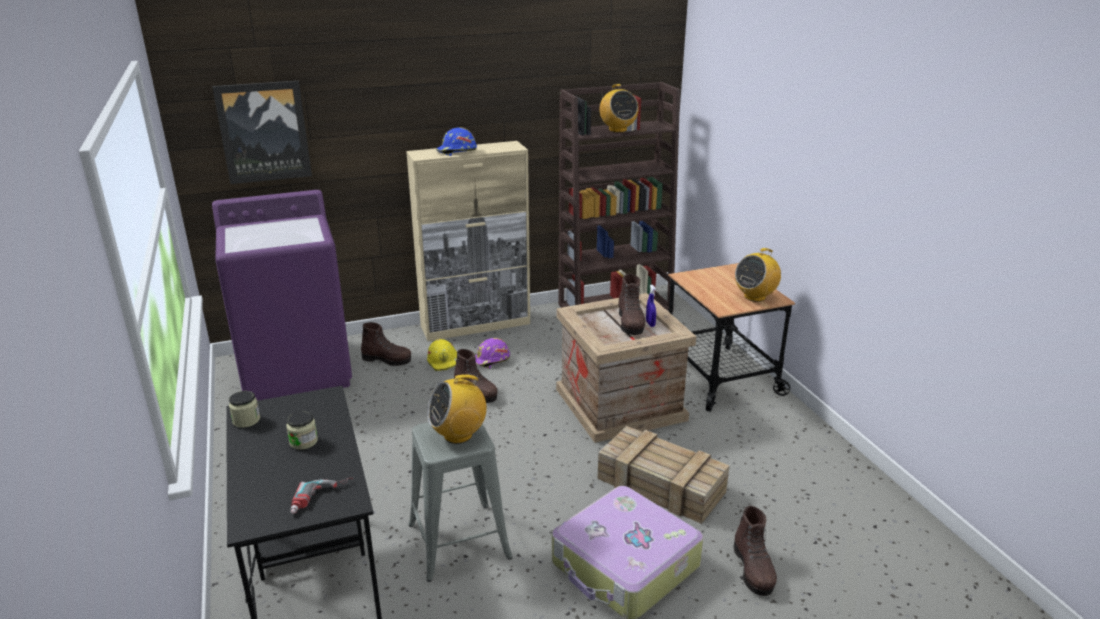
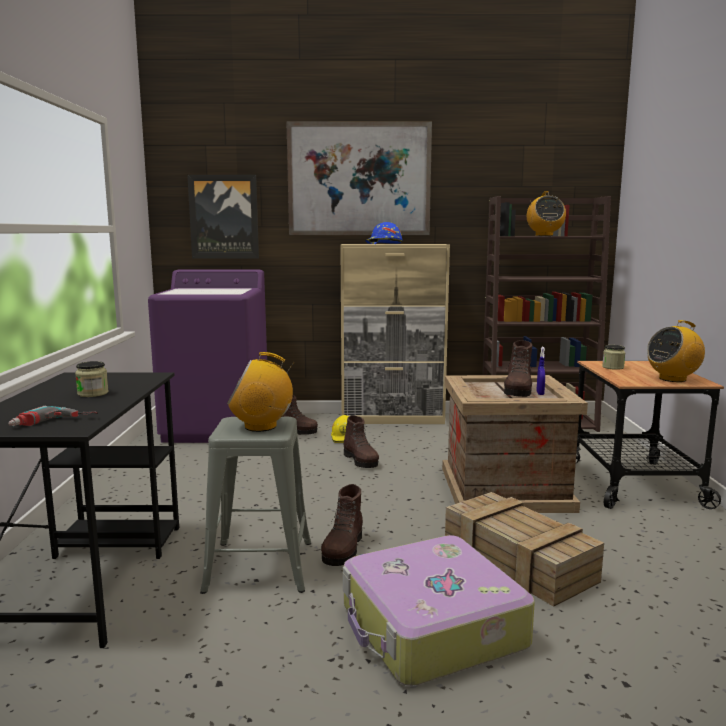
camera: 20 degrees right, 15 degrees down
jar [229,391,260,428] -> jar moved to [602,345,625,370]
purple hard hat [475,338,510,369] -> none
brown boot [734,506,777,596] -> brown boot moved to [321,484,363,566]
none -> picture [286,122,432,235]

